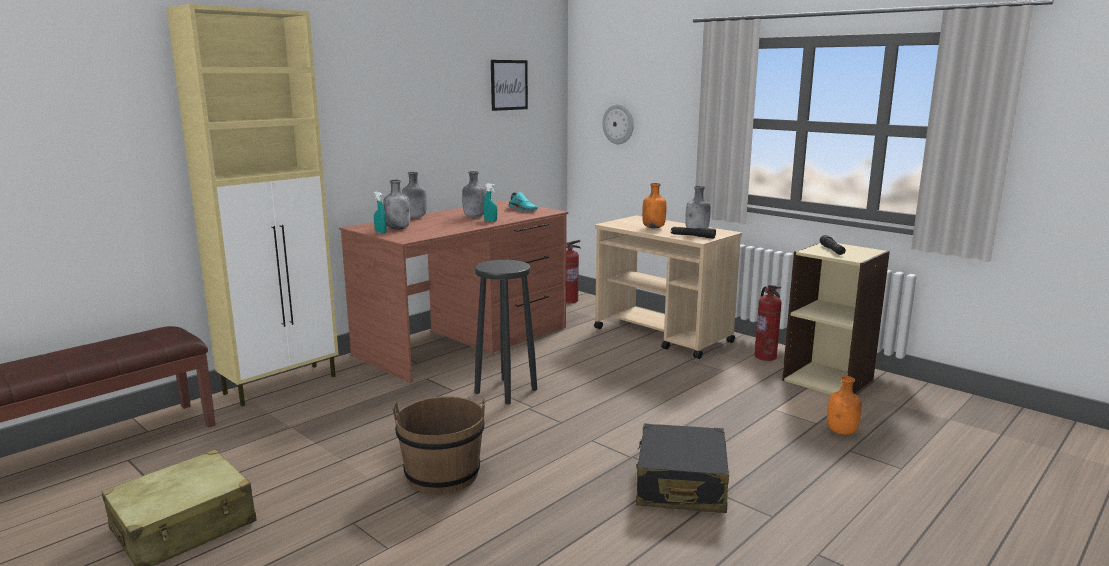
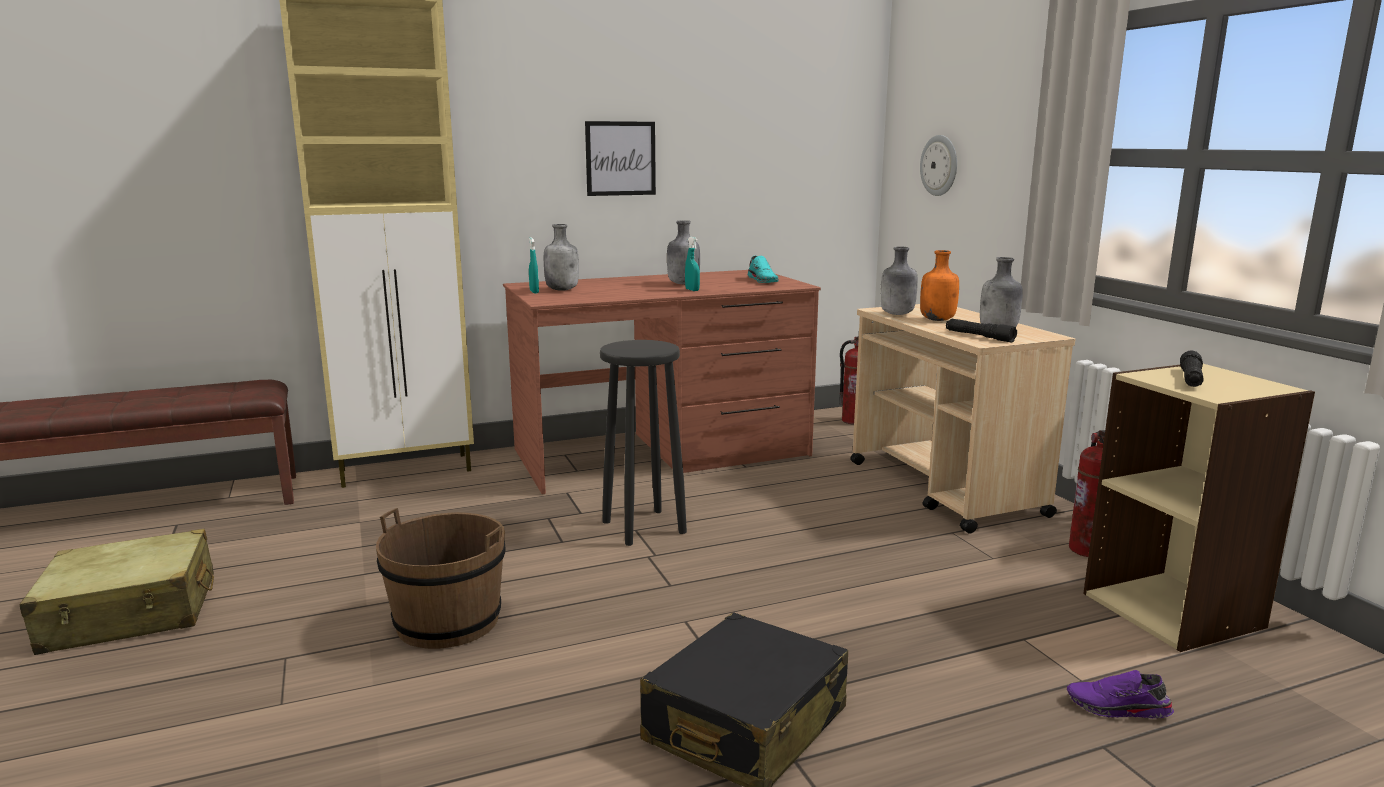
camera: 25 degrees right, 0 degrees up
grey bottle [402,172,427,218] -> grey bottle moved to [880,247,918,315]
picture [491,60,528,111] -> picture moved to [585,121,656,196]
orange bottle [827,376,862,435] -> purple shoe [1067,670,1174,718]

